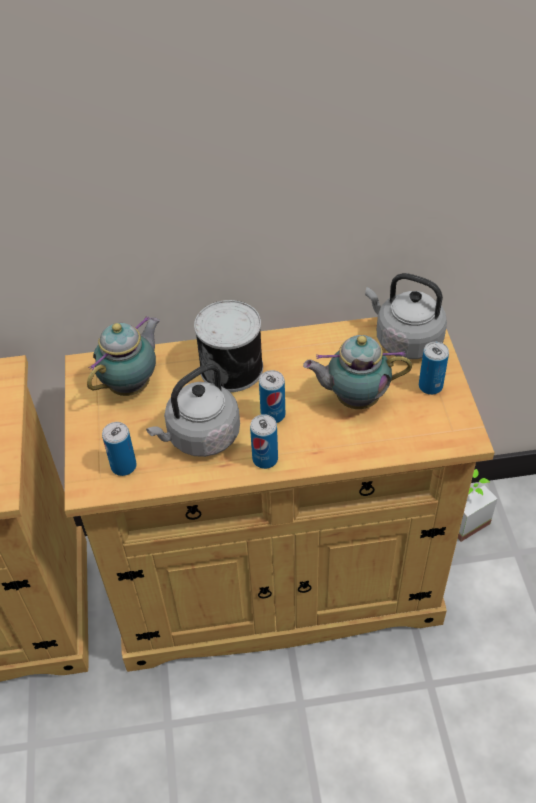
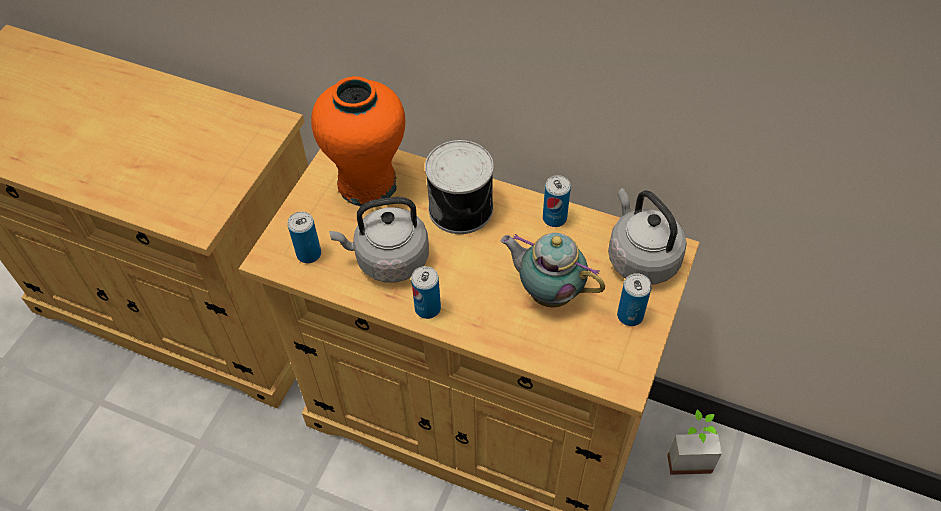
camera: 30 degrees right, 5 degrees up
teapot [87,316,160,396] -> orange vase [311,76,405,206]
can [259,370,285,423] -> can moved to [543,175,571,227]

